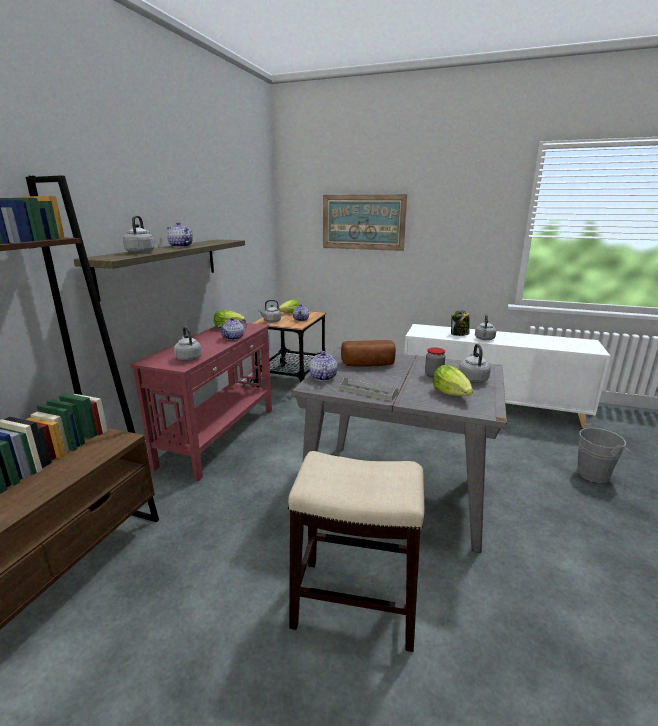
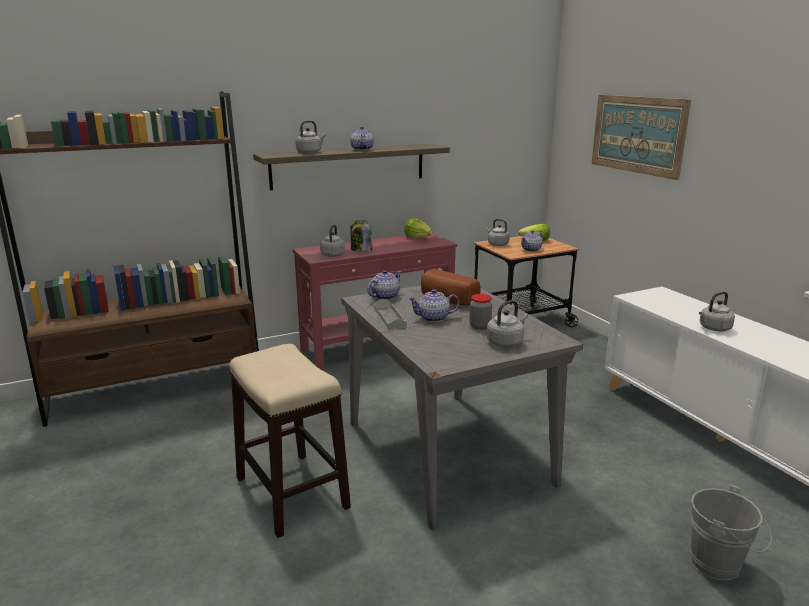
camera: 45 degrees right, 0 degrees up
teapot [218,318,247,340] -> teapot moved to [408,289,460,322]
lettuce [433,365,473,396] -> none
jar [451,311,470,336] -> jar moved to [350,220,372,252]

